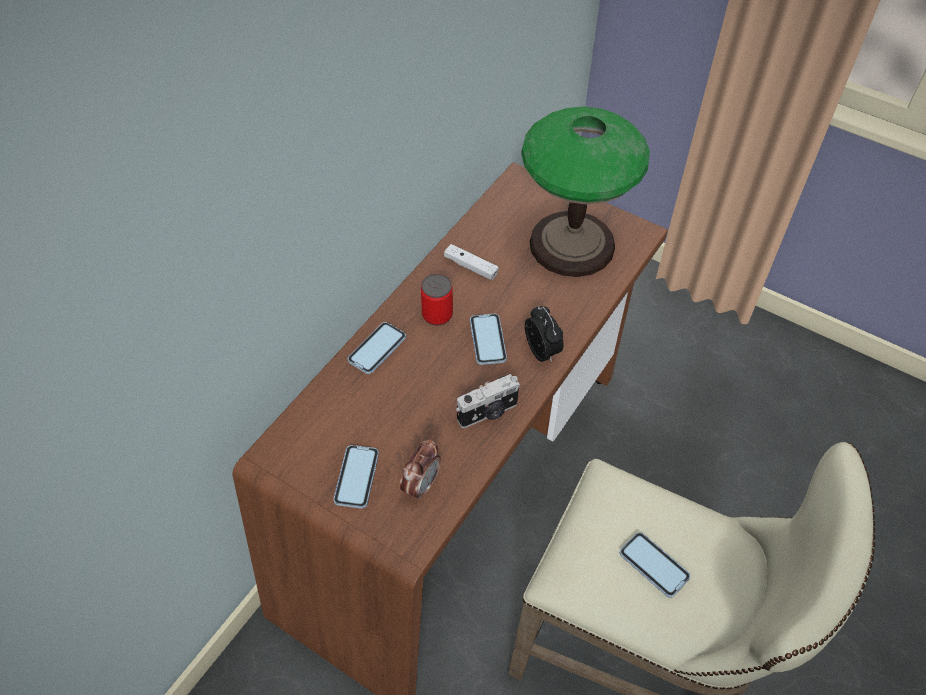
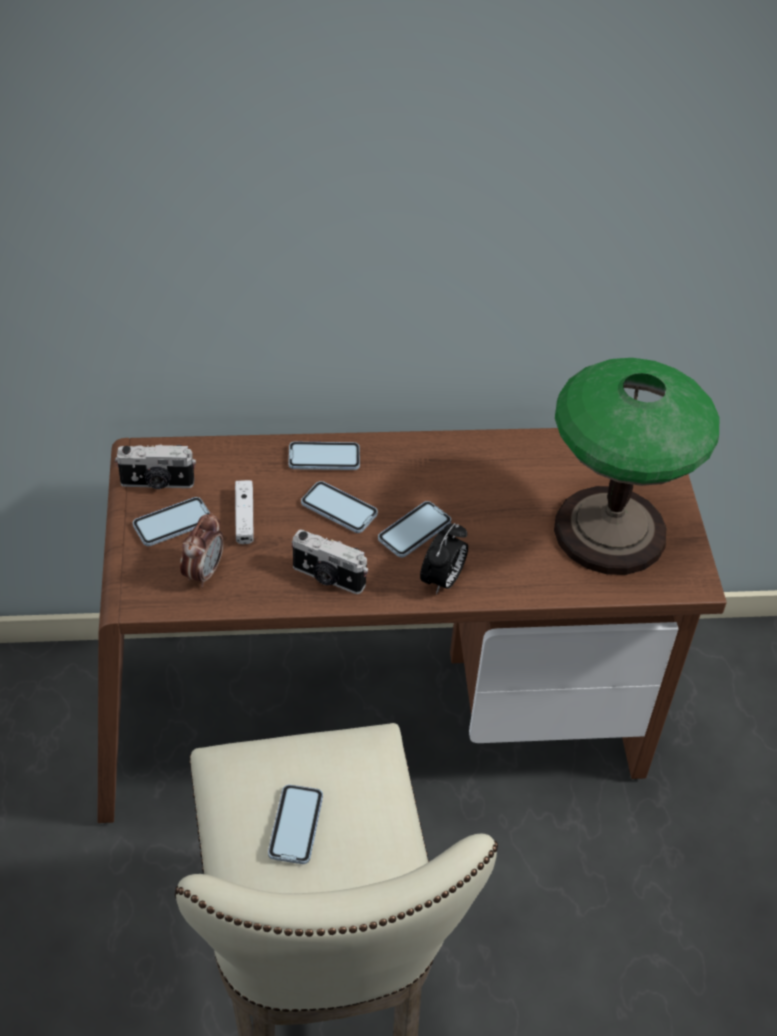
camera: 50 degrees right, 5 degrees down
alarm clock [400,439,441,501] -> alarm clock turned 60 degrees counterclockwise [180,512,224,588]
can [421,274,453,326] -> none
white game controller [444,244,498,280] -> white game controller moved to [235,480,254,544]
none -> camera [115,445,196,489]
none -> phone [301,481,378,533]

